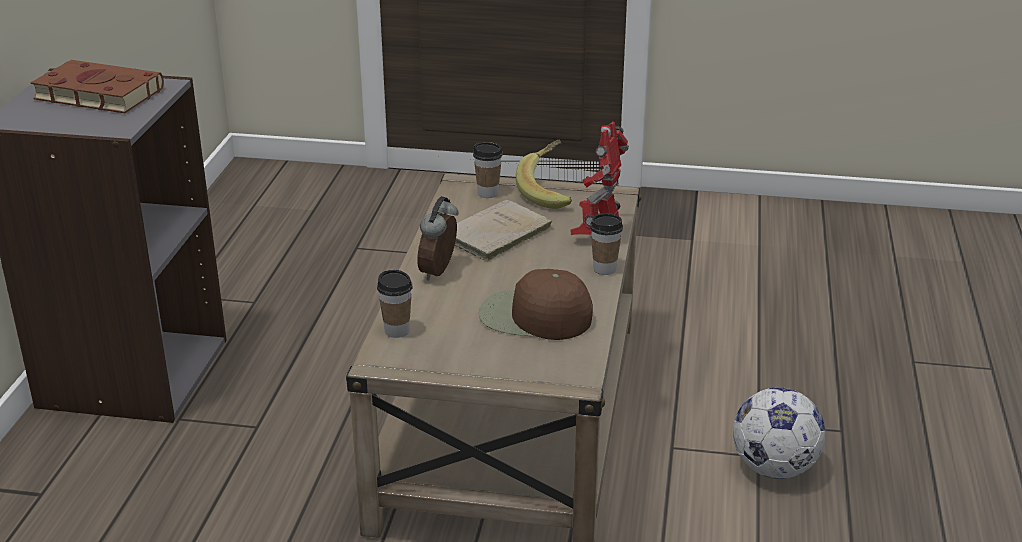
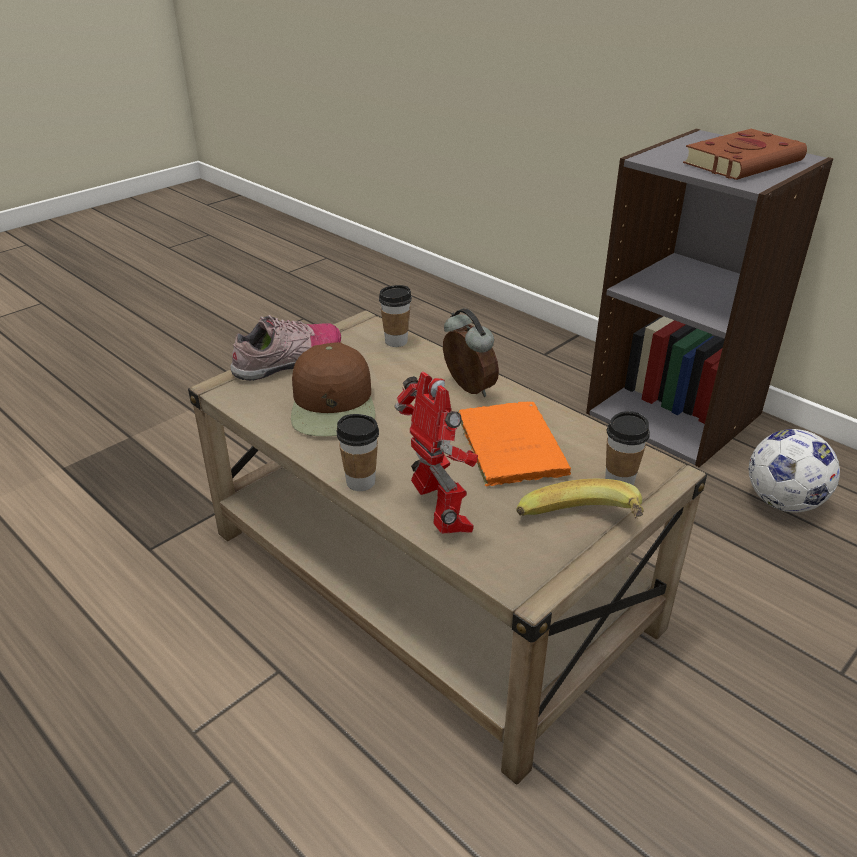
camera: 125 degrees right, 5 degrees up
beige book [455,200,552,262] -> orange book [458,402,571,486]
brown cap [479,269,593,340] -> brown cap turned 120 degrees clockwise [291,342,375,436]
football [733,387,825,479] -> football moved to [748,429,840,512]
none -> shoe [230,315,341,381]

